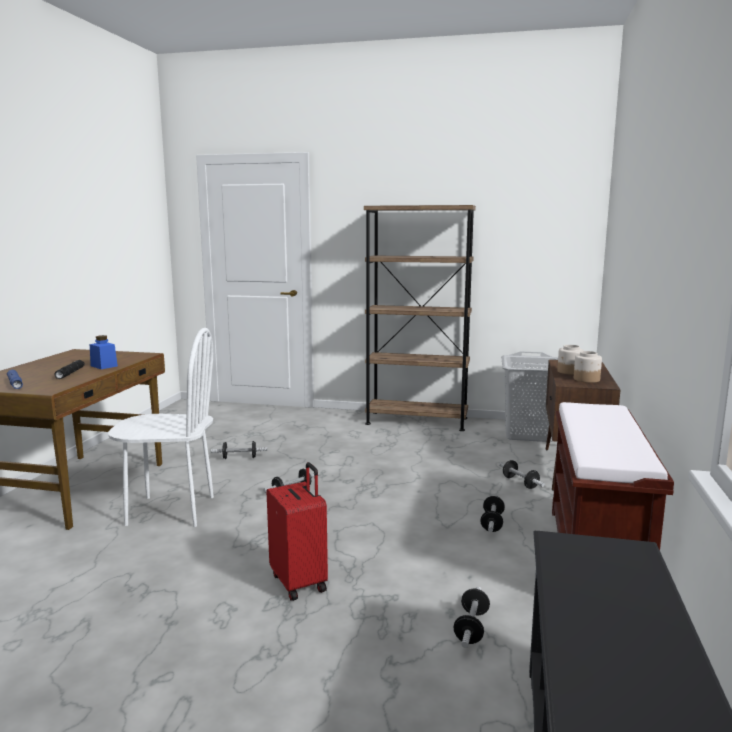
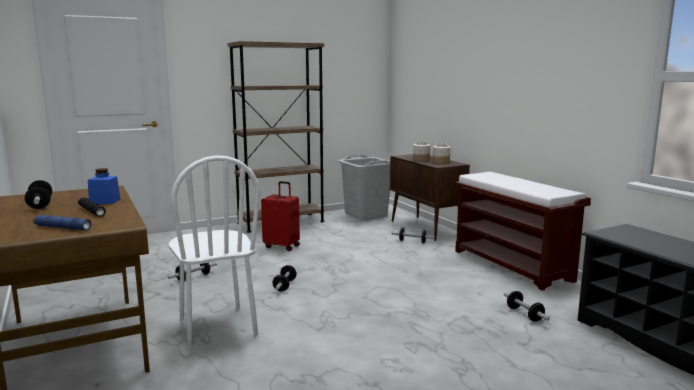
camera: 40 degrees left, 0 degrees up
white chair [108,328,214,527] -> white chair turned 105 degrees clockwise [169,156,261,349]
red suitcase [266,462,328,601] -> red suitcase moved to [261,181,300,251]
dumbbell [480,496,505,532] -> dumbbell moved to [25,180,52,209]

